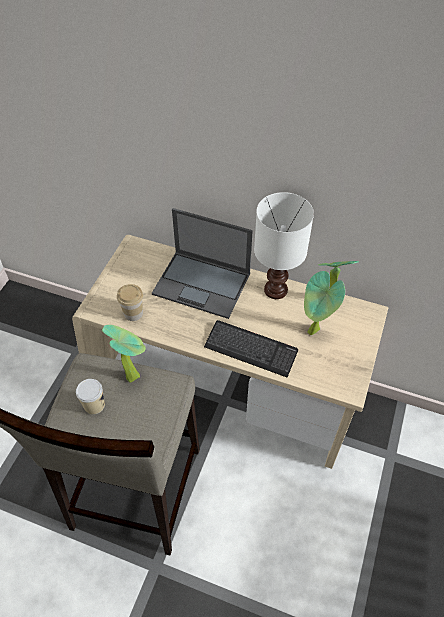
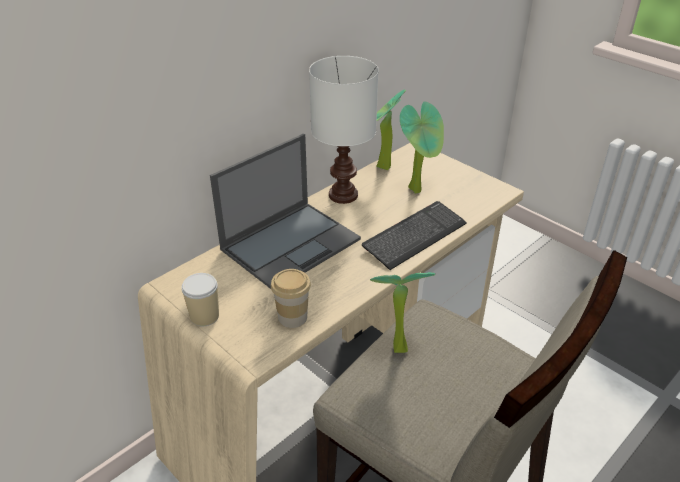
camera: 65 degrees left, 15 degrees down
cup [76,379,105,415] -> cup moved to [181,273,219,327]

